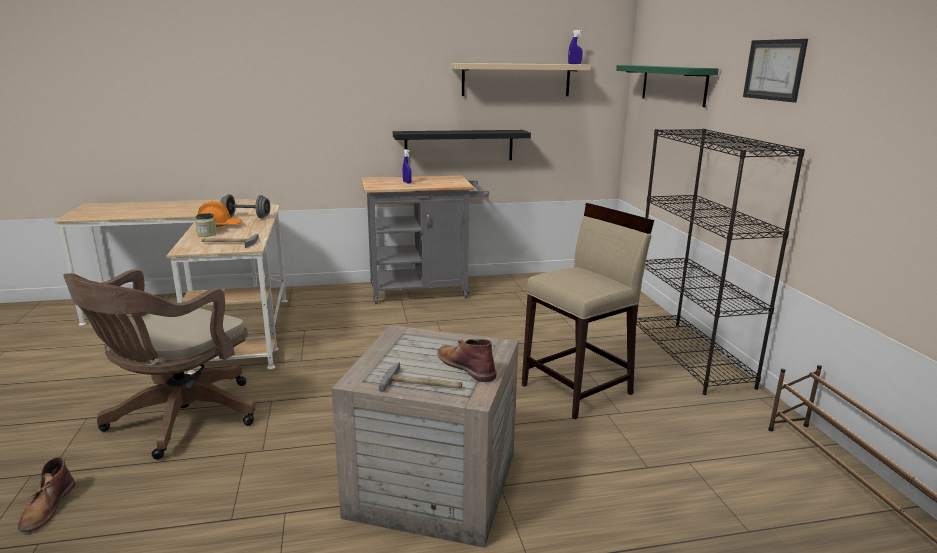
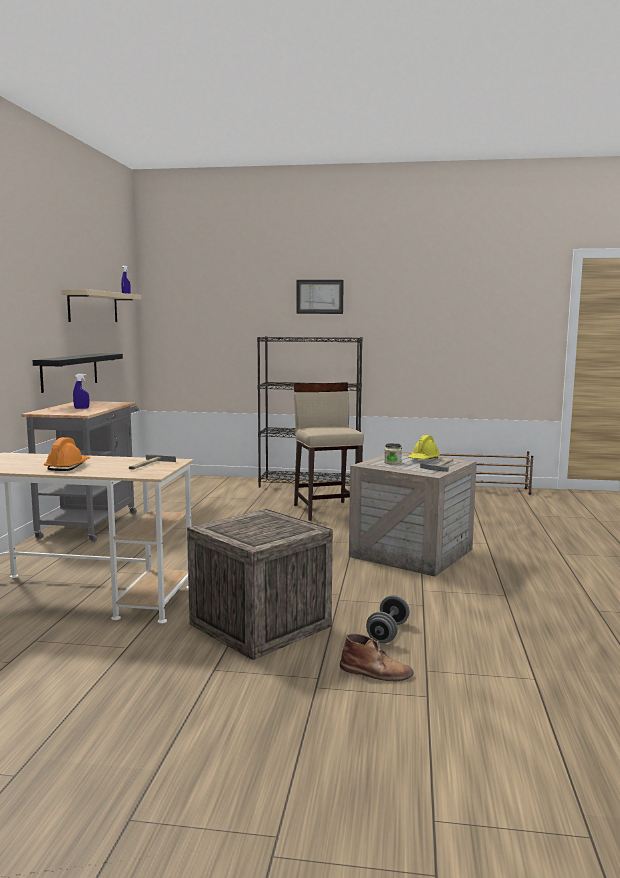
camera: 70 degrees left, 10 degrees down
brown office chair [63,269,255,460] -> crate [187,509,333,660]
jar [195,213,217,237] -> jar moved to [384,443,402,465]
grey dumbbell [220,195,270,218] -> grey dumbbell moved to [366,595,410,643]
brown boot [437,339,497,382] -> yellow hard hat [407,435,440,459]
green shelf [616,65,718,107] -> none

